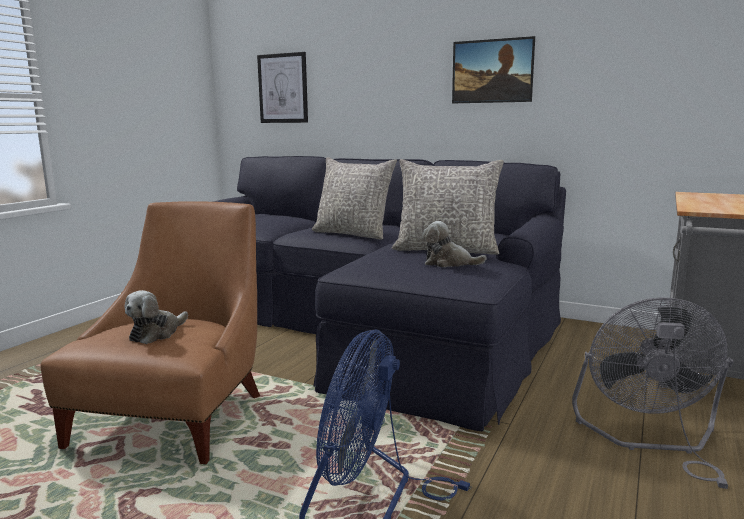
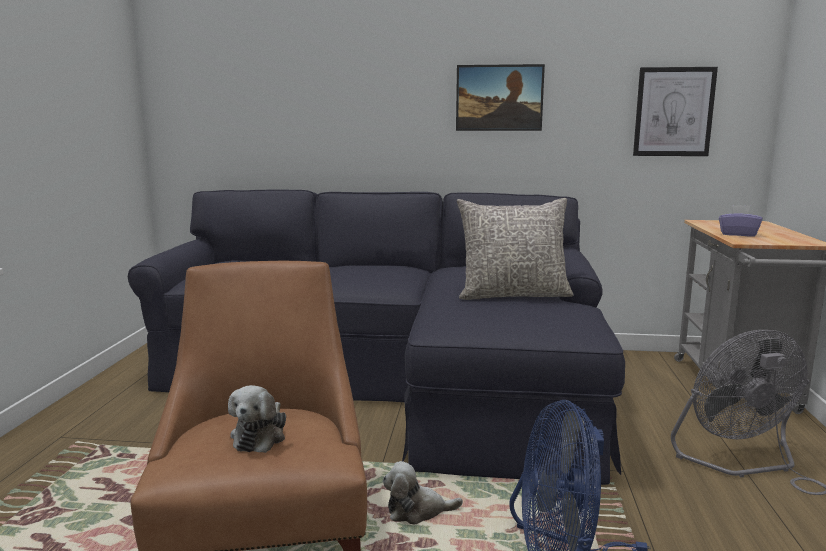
camera: 20 degrees left, 0 degrees up
picture [257,52,308,123] -> picture moved to [633,67,718,156]
grey pillow [312,157,397,240] -> none
plush toy [422,221,487,267] -> plush toy moved to [383,461,463,524]
none -> purple tissue box [719,205,763,237]

